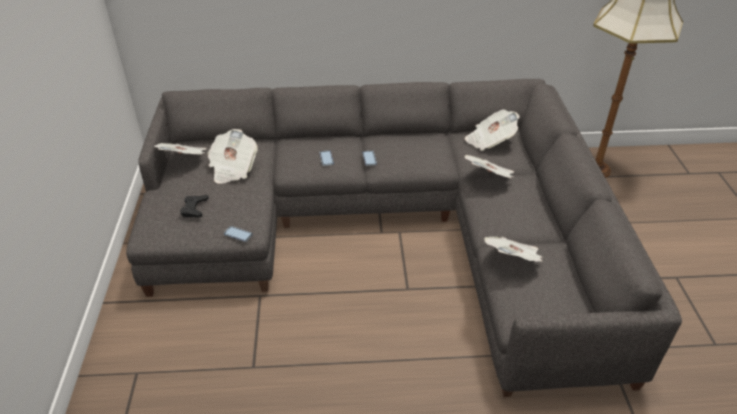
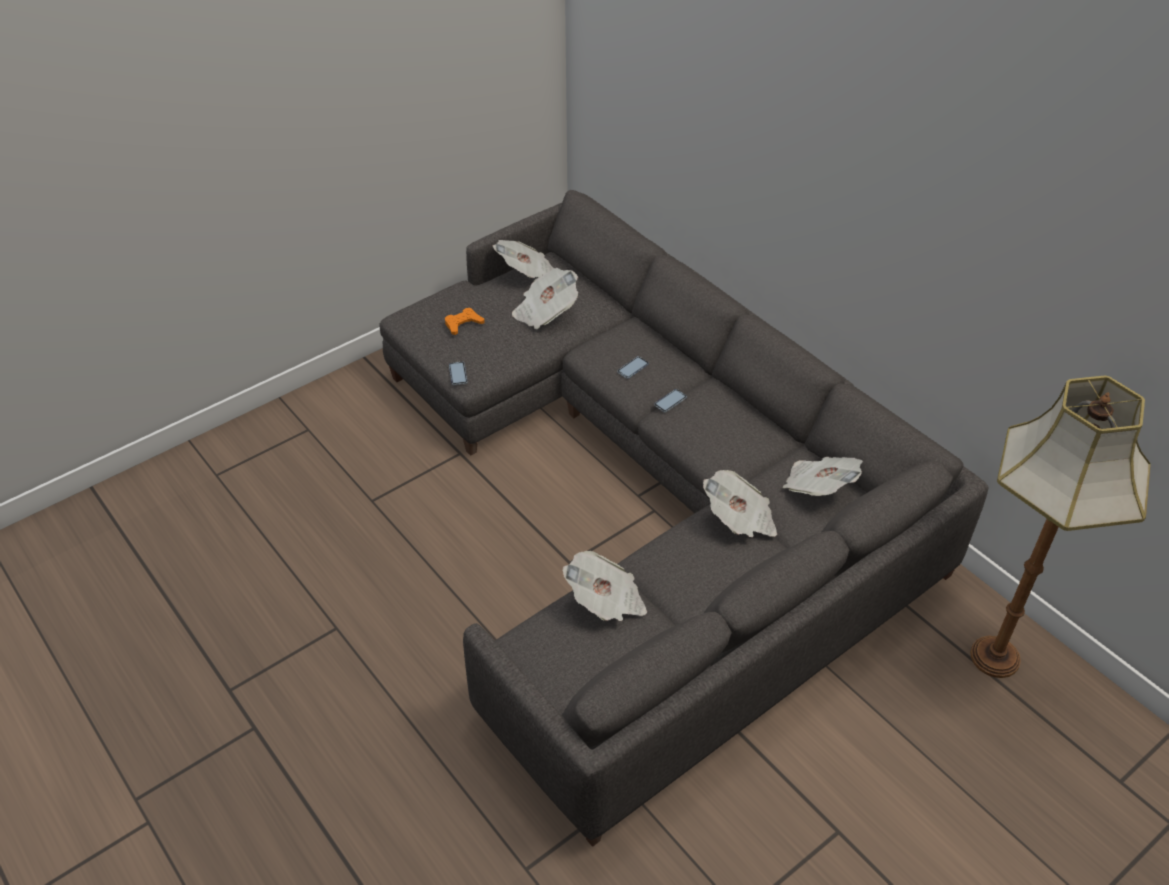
camera: 55 degrees right, 5 degrees up
black game controller [180,195,209,217] -> orange game controller [445,308,484,335]

